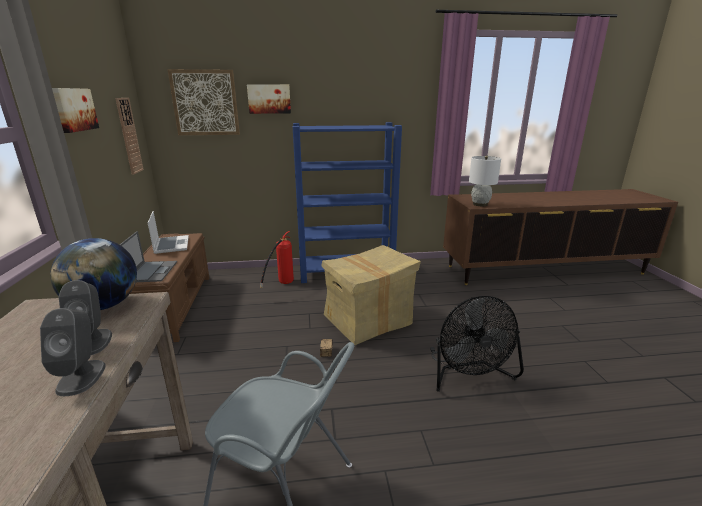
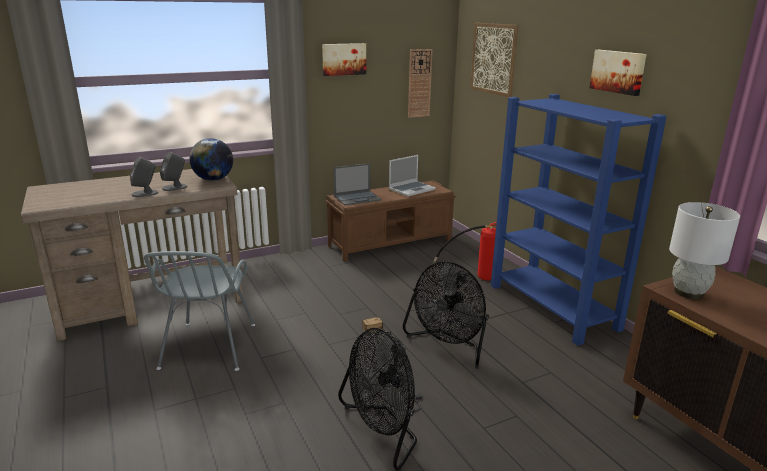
camera: 70 degrees right, 0 degrees up
picture [247,84,291,114] -> picture moved to [590,50,647,96]
cardboard box [321,245,421,345] -> black fan [403,262,489,369]

